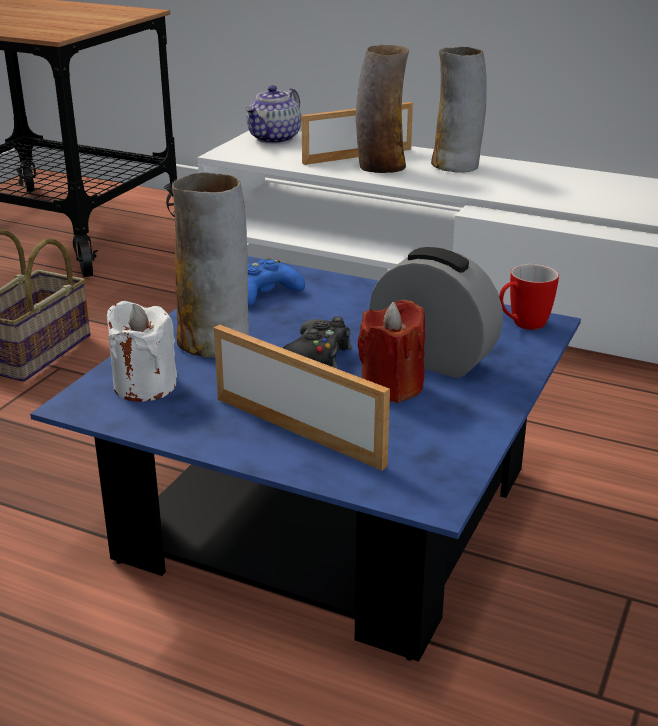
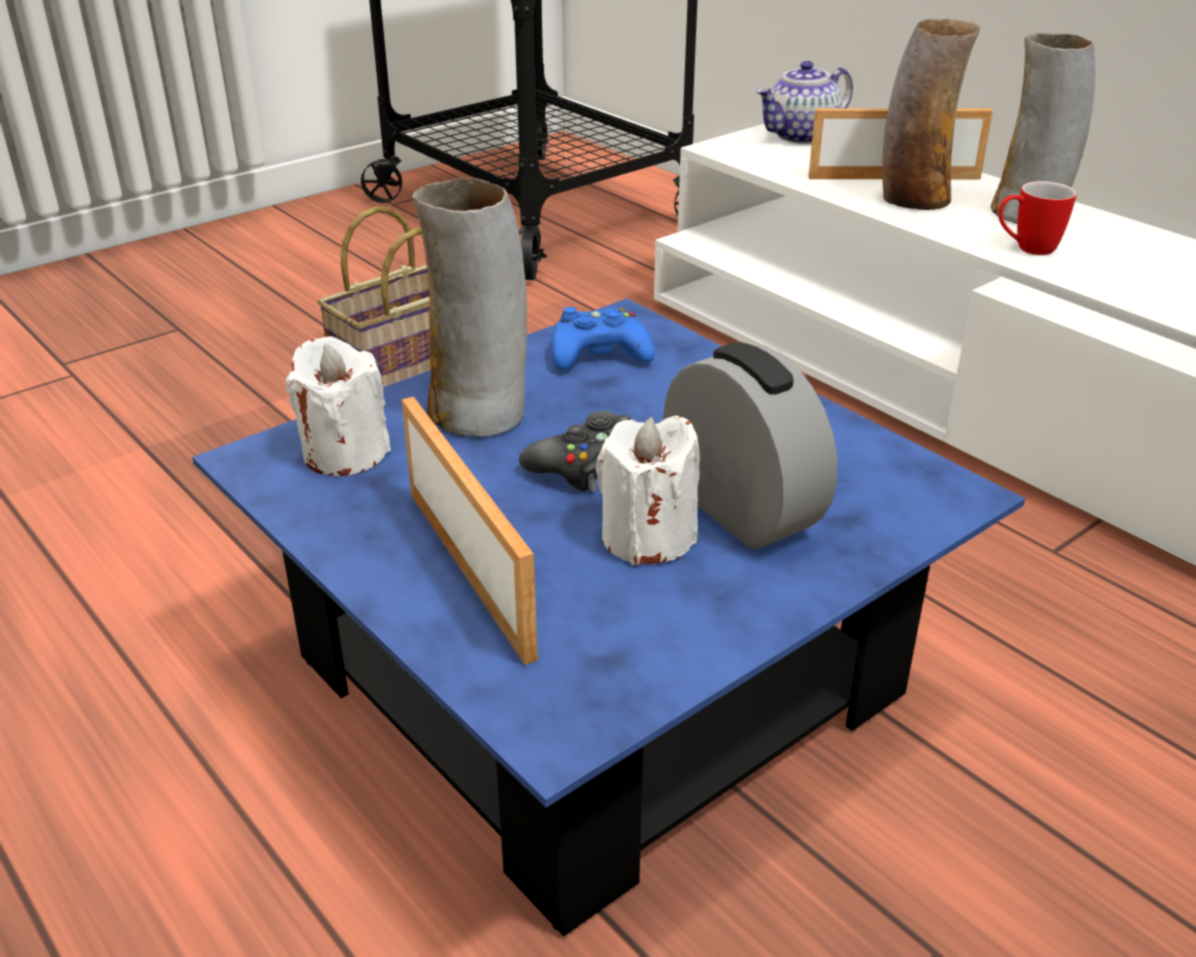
camera: 25 degrees right, 5 degrees up
red candle [357,300,425,403] -> white candle [596,416,700,566]
mug [499,264,559,330] -> mug moved to [998,181,1077,255]

